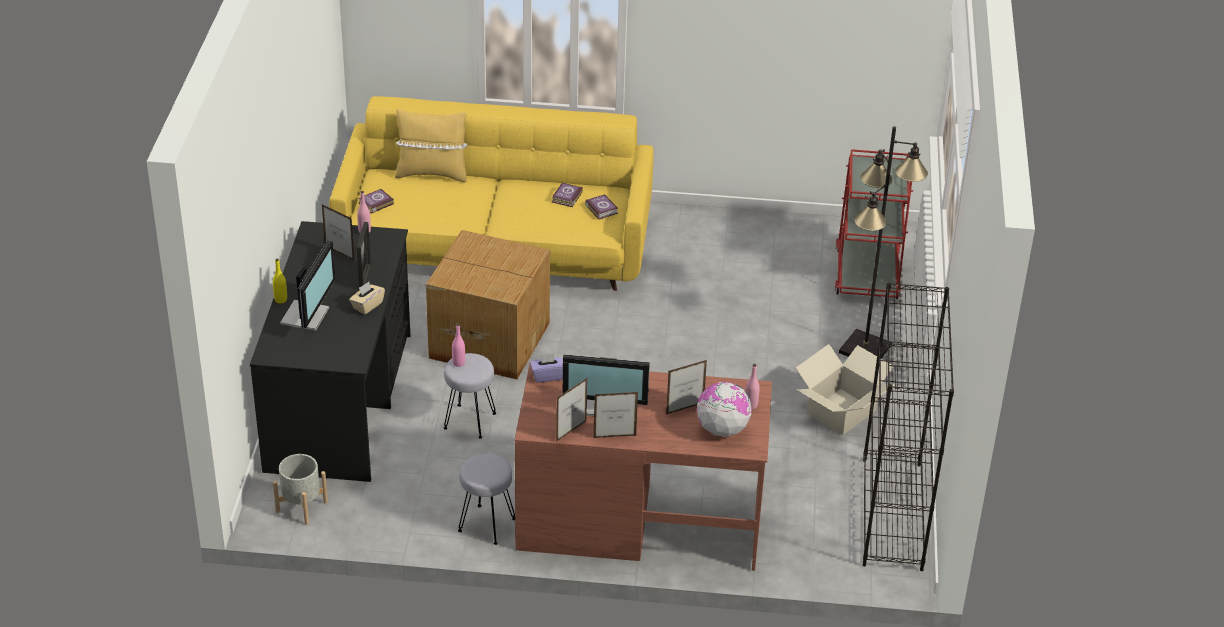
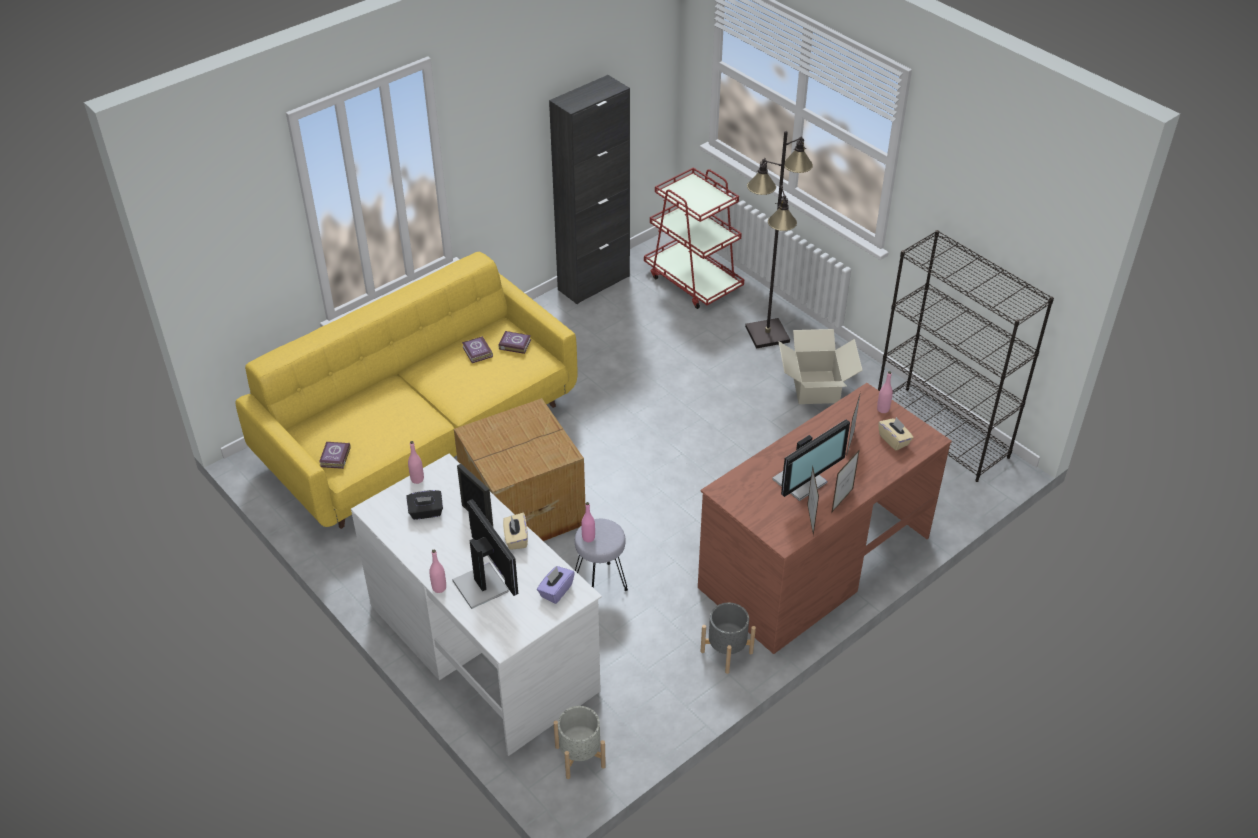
camera: 45 degrees left, 5 degrees up
black desk [250,221,410,482] -> white desk [351,454,602,756]
yellow bottle [273,259,287,303] -> pink bottle [429,550,446,593]
picture frame [322,204,354,260] -> black tissue box [406,490,443,520]
yellow pillow [395,109,467,182] -> none
grey stool [458,454,515,545] -> grey planter [701,603,756,674]
purple tissue box [530,353,563,383] -> purple tissue box moved to [537,566,575,604]
globe [697,382,752,437] -> beige tissue box [878,417,914,451]
none -> black cabinet [549,75,630,304]

